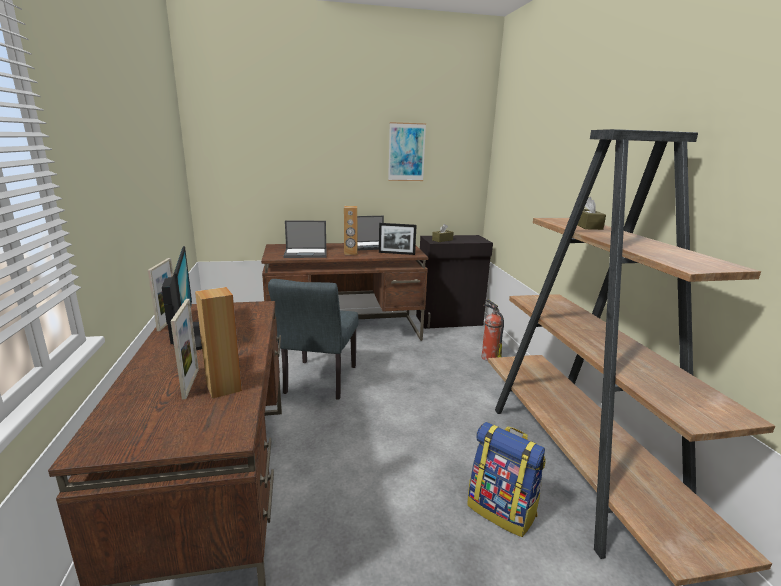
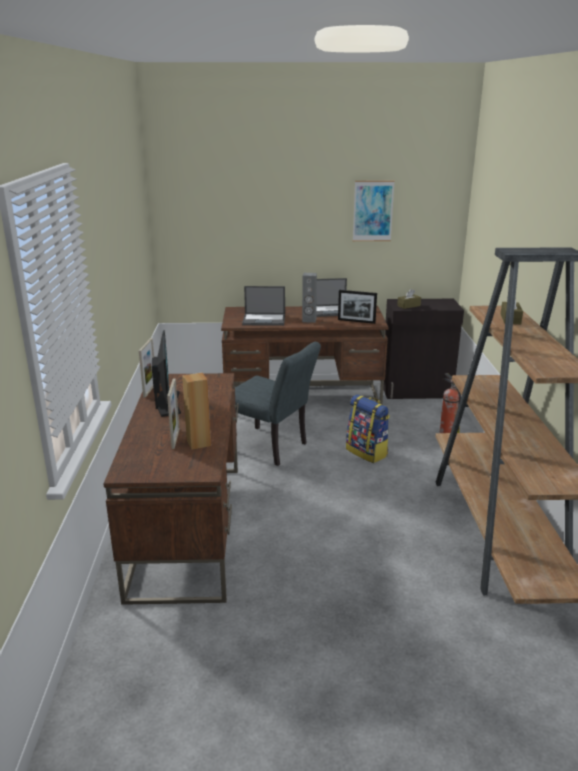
camera: 10 degrees right, 5 degrees up
grey chair [268,279,359,400] -> grey chair turned 75 degrees counterclockwise [235,342,321,466]
brown speaker [344,206,358,255] -> grey speaker [302,273,317,323]
backpack [467,422,546,537] -> backpack moved to [346,394,390,463]

